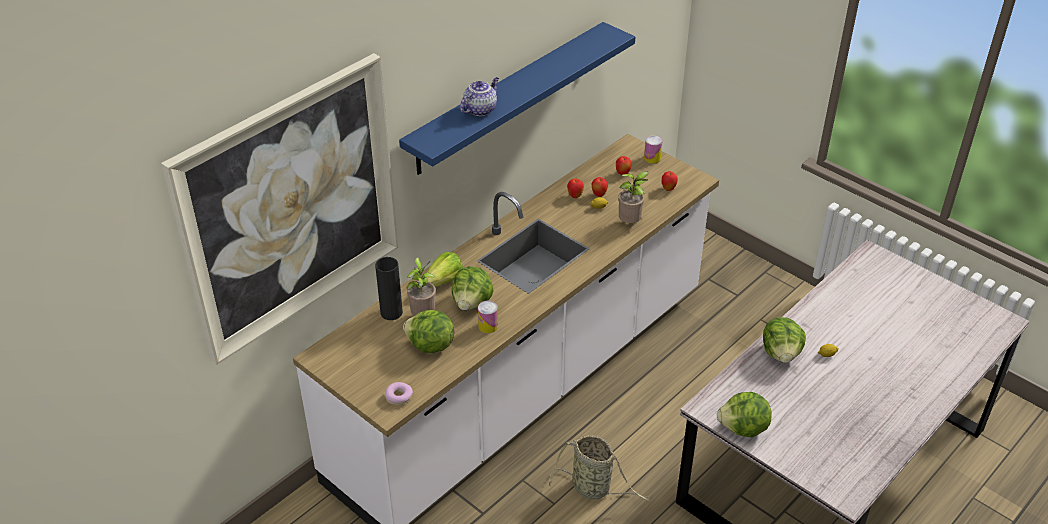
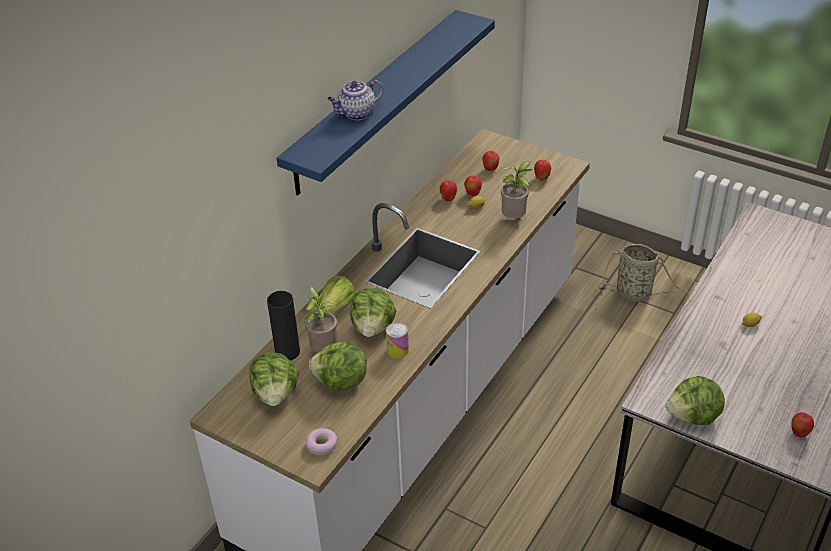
camera: 10 degrees left, 0 degrees up
picture [161,53,398,365] -> none
teapot [460,77,499,116] -> teapot turned 150 degrees counterclockwise [327,80,384,120]
basket [549,435,649,501] -> basket moved to [597,244,689,301]
can [644,135,662,164] -> none
lettuce [763,317,806,363] -> lettuce moved to [249,353,299,406]
none -> apple [791,412,814,438]

